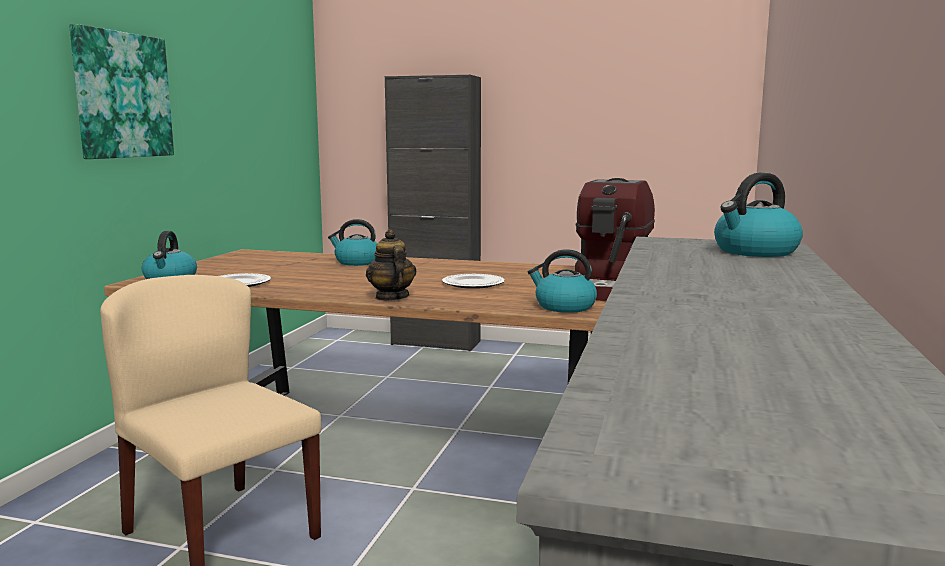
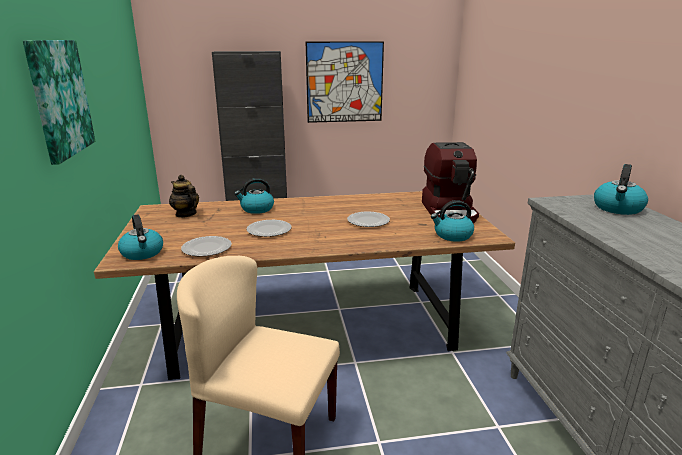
camera: 25 degrees left, 10 degrees up
teapot [366,230,416,301] -> teapot moved to [169,175,199,218]
none -> plate [246,220,291,237]
none -> picture [306,41,384,123]

